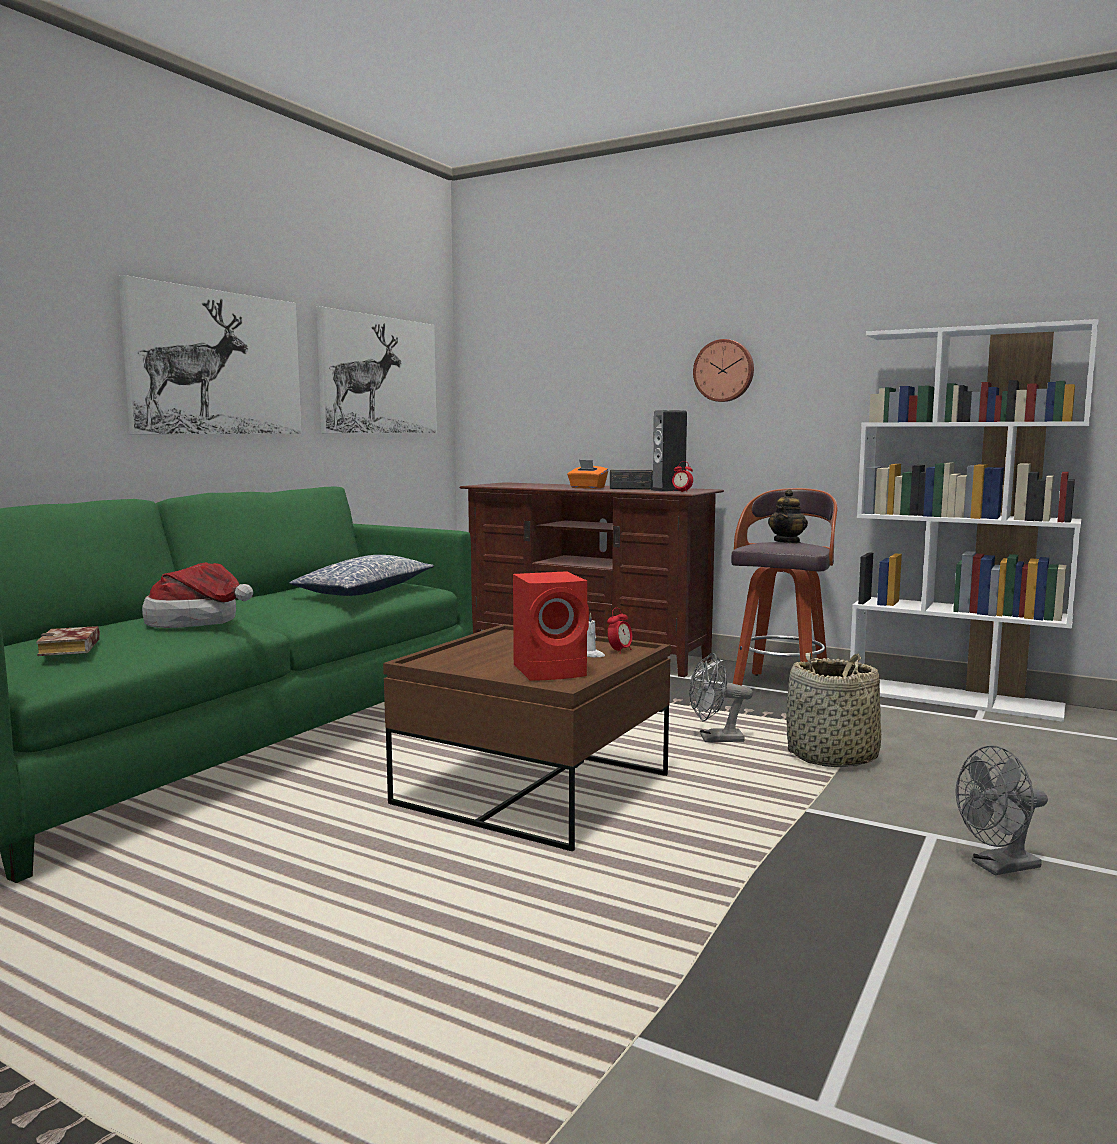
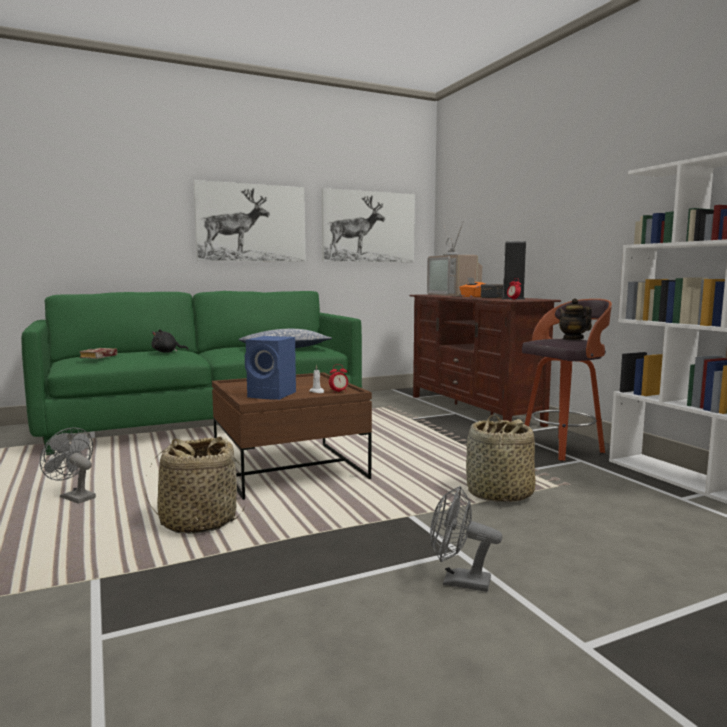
camera: 35 degrees right, 0 degrees up
hat [142,562,253,628] -> black plush toy [152,329,188,352]
red speaker [513,571,589,681] -> blue speaker [245,336,296,400]
grey fan [689,653,753,742] -> grey fan moved to [40,427,96,504]
wall clock [693,339,754,402] -> none
teapot [768,489,808,544] -> teapot turned 90 degrees clockwise [558,298,592,340]
none -> basket [145,437,246,534]
none -> television [427,223,482,296]

